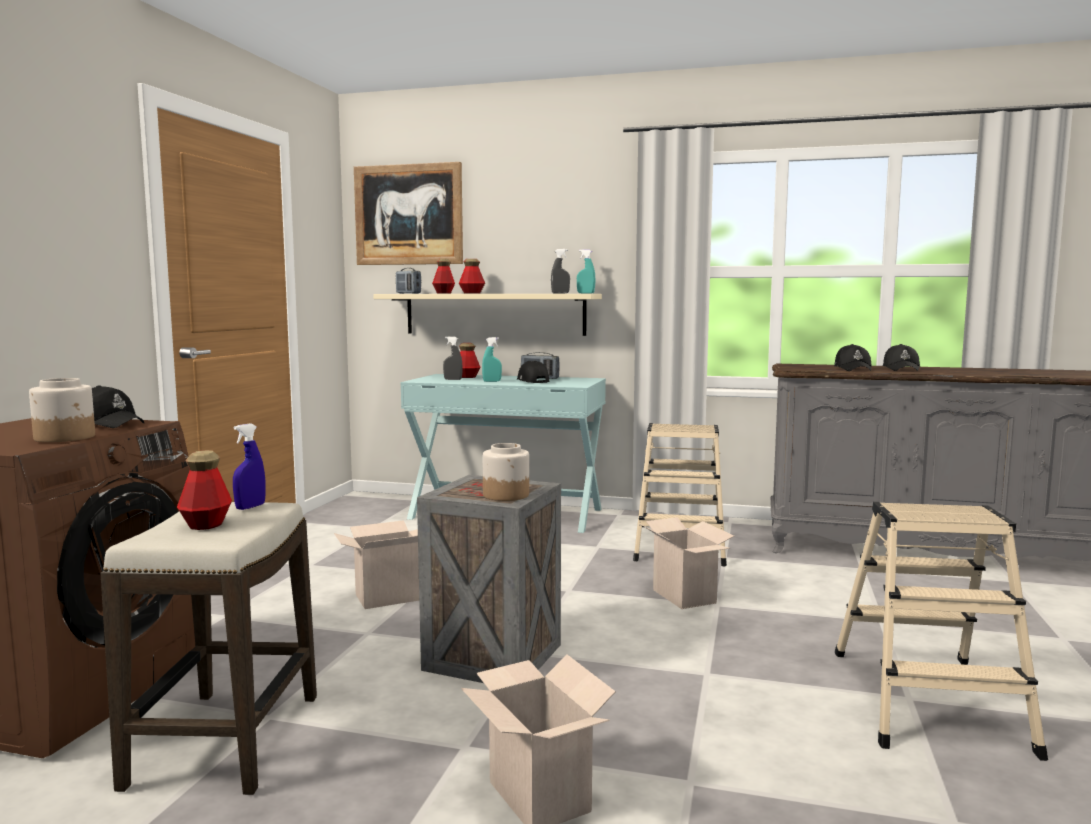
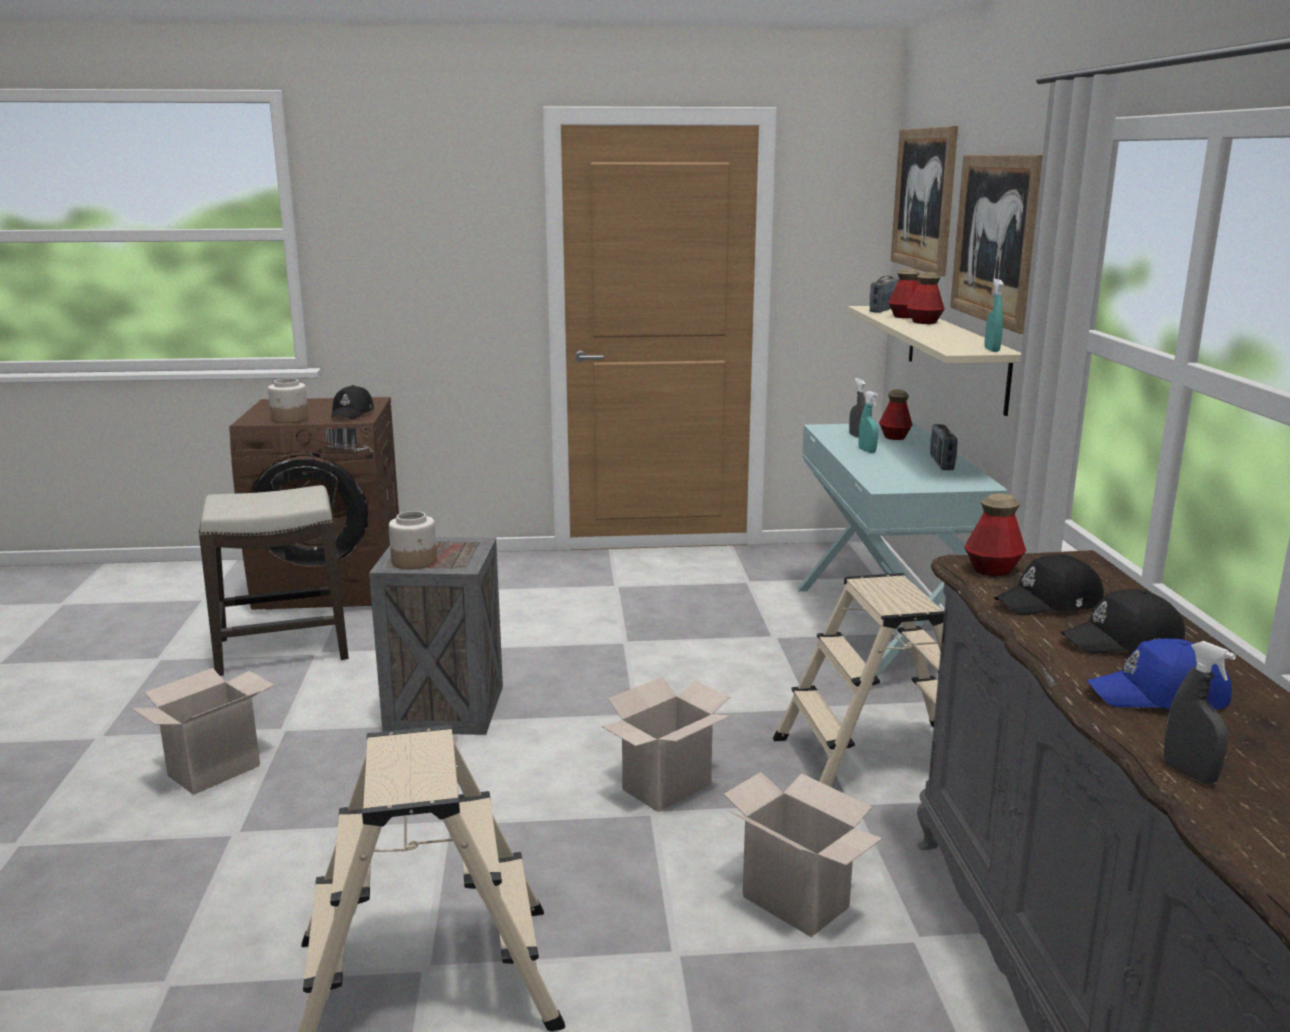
camera: 70 degrees right, 10 degrees up
bottle [177,450,232,530] -> bottle moved to [964,493,1026,576]
blue spray bottle [233,423,265,510] -> none
cardboard box [334,520,419,609] -> cardboard box moved to [724,772,882,937]
black cap [517,360,549,383] -> none
grey spray bottle [551,249,570,293] -> grey spray bottle moved to [1164,641,1236,784]
none -> picture [950,155,1043,334]
none -> blue cap [1087,639,1232,709]

